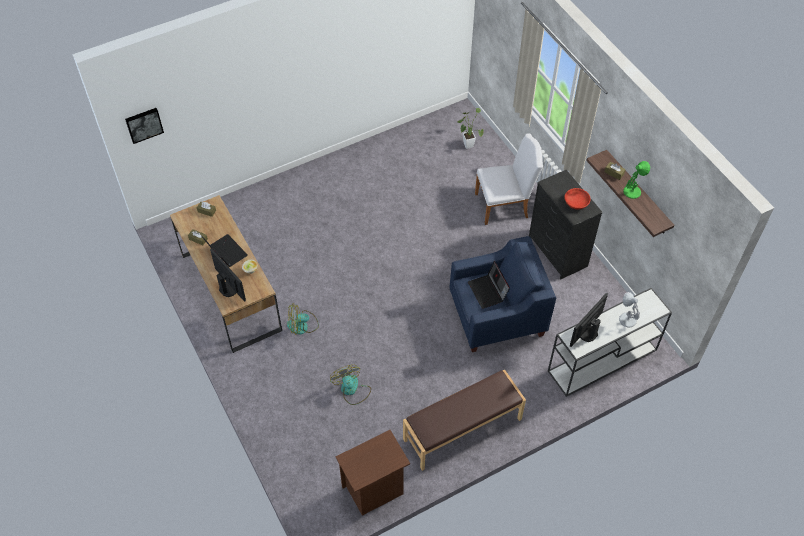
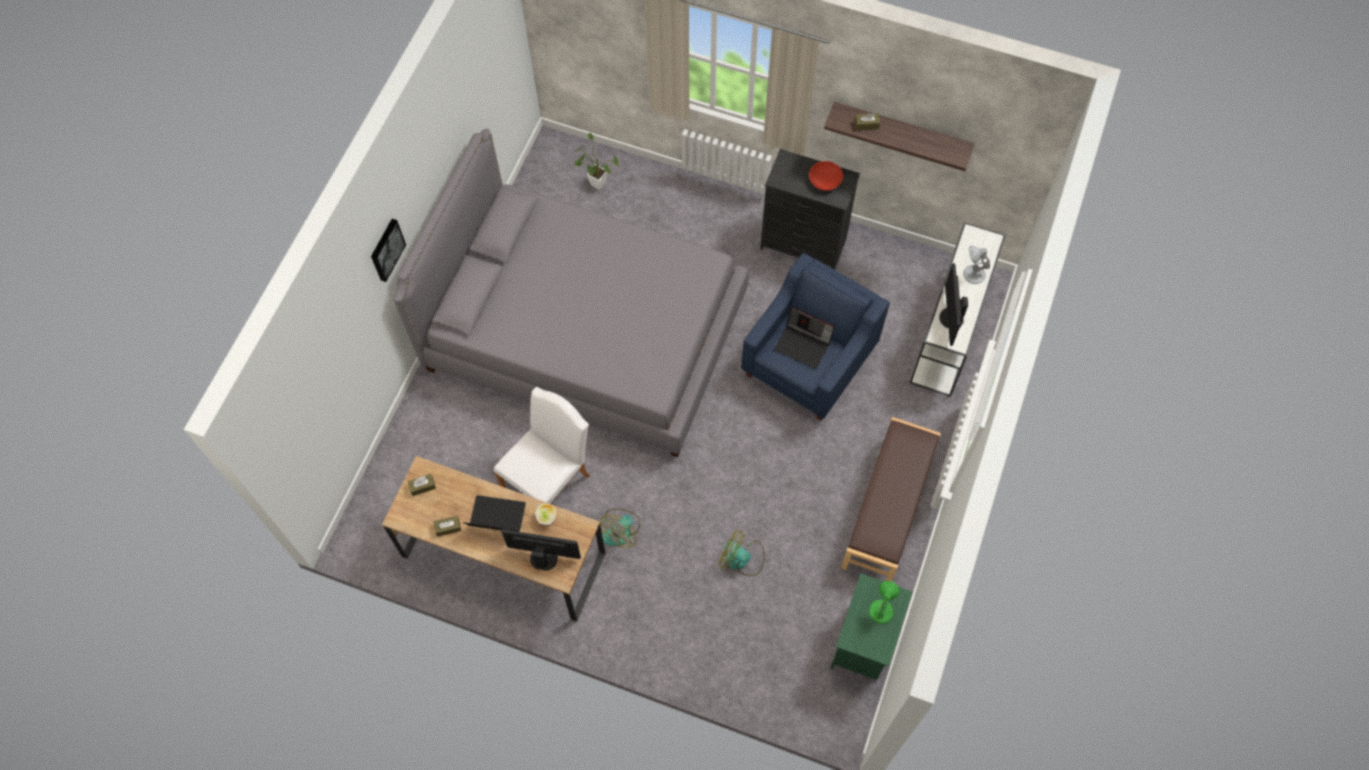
camera: 40 degrees left, 10 degrees up
picture [125,108,164,144] -> picture moved to [371,219,406,282]
brown nightstand [336,430,410,516] -> green nightstand [830,573,913,680]
white chair [475,133,543,225] -> white chair moved to [494,387,590,504]
green table lamp [623,161,650,199] -> green table lamp moved to [869,581,900,624]
none -> grey bed [393,129,749,458]

